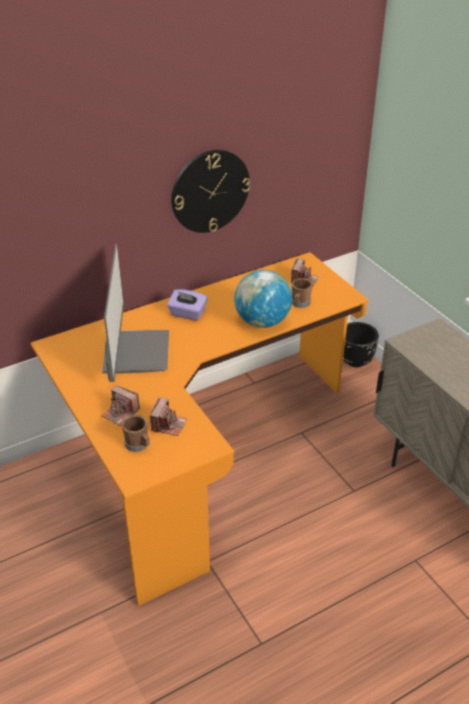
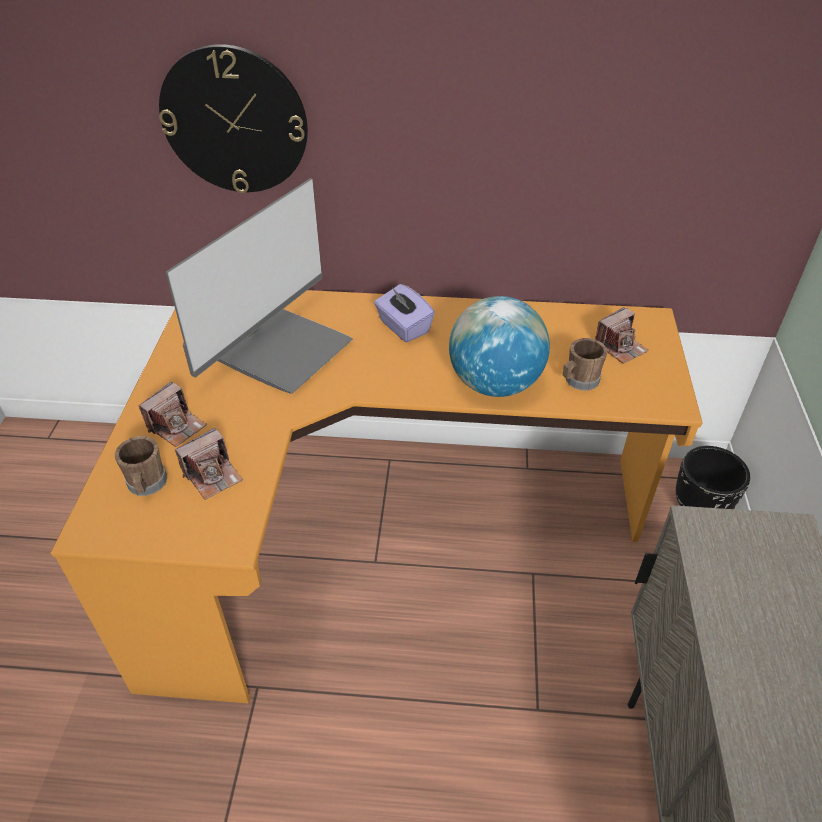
camera: 35 degrees right, 5 degrees up
camera [101,385,140,426] -> camera turned 120 degrees counterclockwise [139,382,207,447]
wall clock [171,150,250,233] -> wall clock moved to [159,44,308,193]

